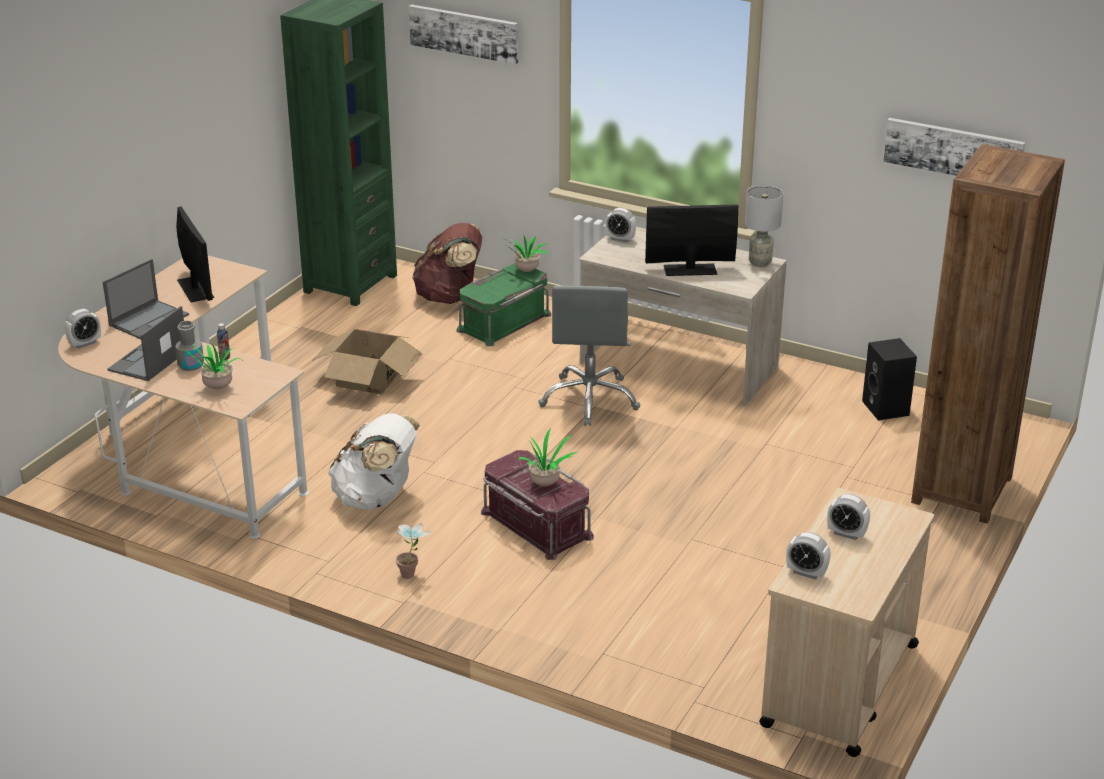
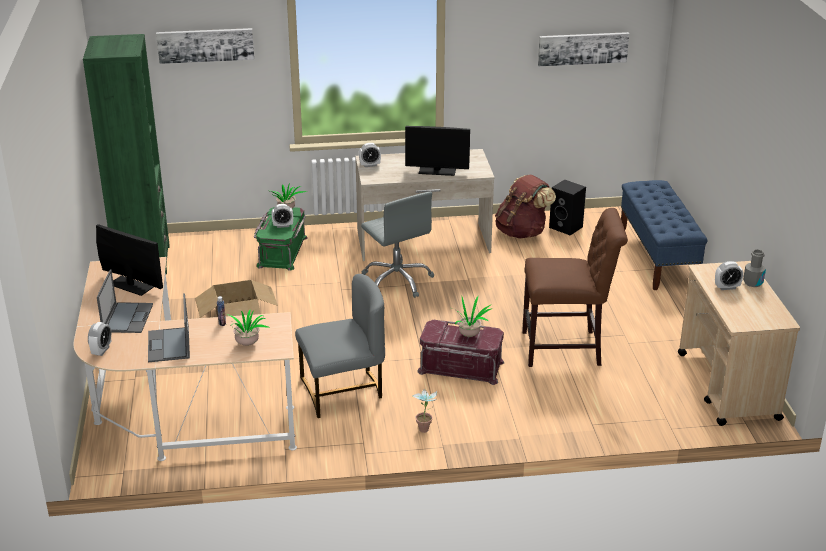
camera: 35 degrees left, 0 degrees up
grey bottle [175,321,204,371] -> grey bottle moved to [743,249,766,287]
white backpack [328,413,420,510] -> grey chair [295,274,385,418]
brown backpack [412,223,482,304] -> brown backpack moved to [495,174,556,238]
monitor [645,204,738,276] -> monitor turned 135 degrees counterclockwise [405,126,470,176]
grey table lamp [745,185,783,267] -> none
alarm clock [786,532,831,580] -> alarm clock moved to [271,204,293,228]
brown bookcase [911,144,1065,524] -> blue bench [621,180,708,290]
none -> brown chair [522,208,628,367]

